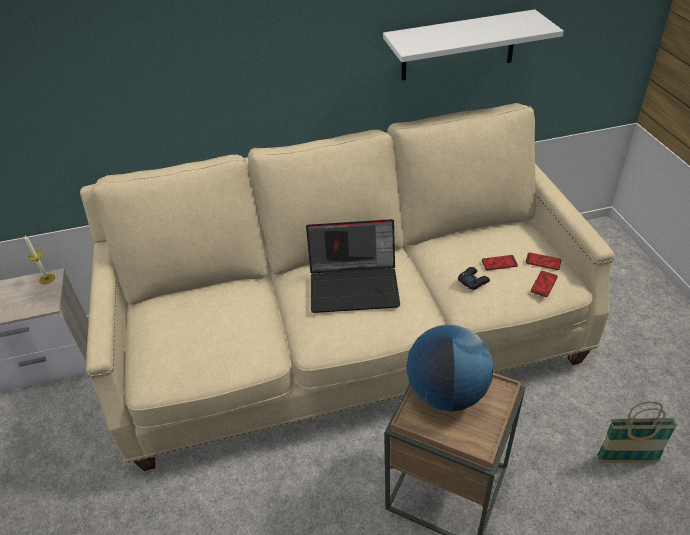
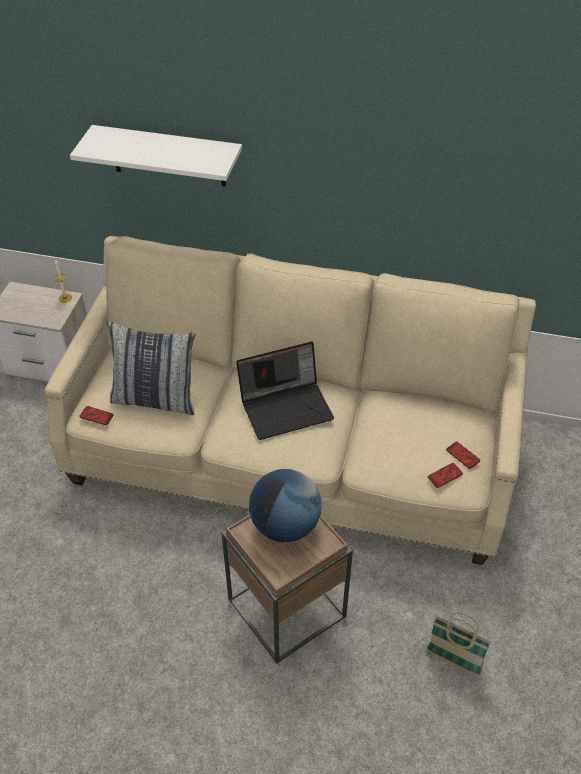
camera: 25 degrees right, 5 degrees up
laptop [306,219,400,313] -> laptop turned 45 degrees counterclockwise [236,342,334,440]
white shelf [383,9,564,80] -> white shelf moved to [70,125,242,187]
black game controller [458,267,490,290] -> none
phone [482,255,518,270] -> phone moved to [79,406,114,425]
none -> pillow [107,321,195,415]

